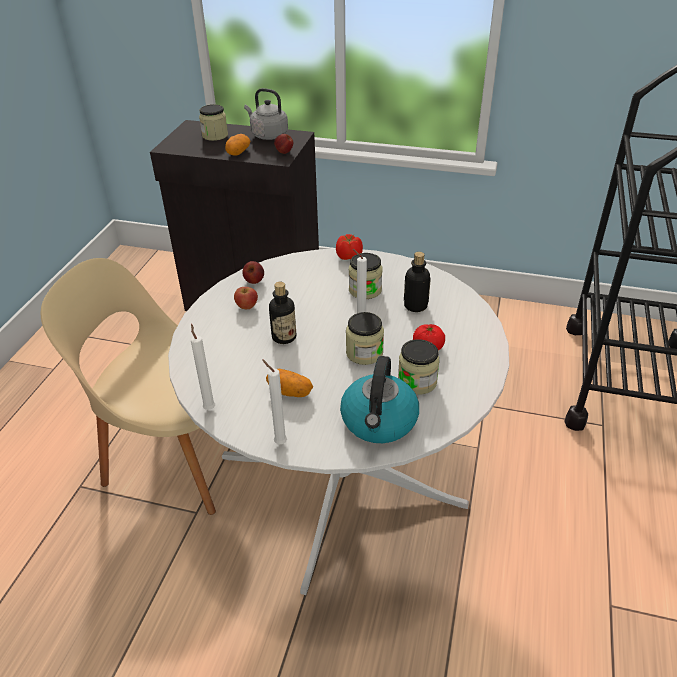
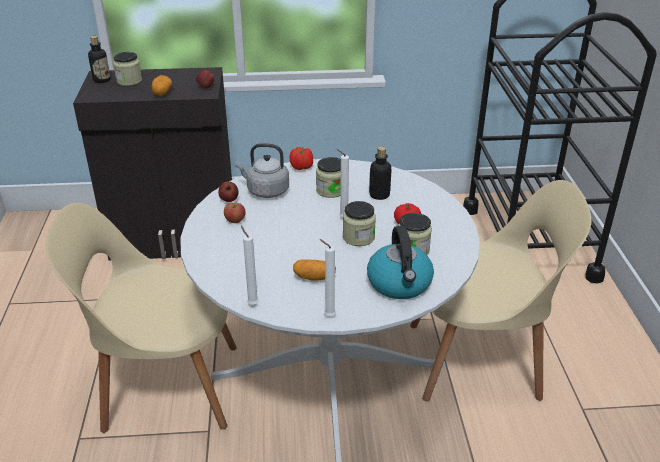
camera: 20 degrees left, 5 degrees down
grey kettle [244,88,288,140] -> grey kettle moved to [235,143,289,198]
bottle [269,282,296,344] -> bottle moved to [88,36,110,83]
none -> beige chair [410,180,592,401]

